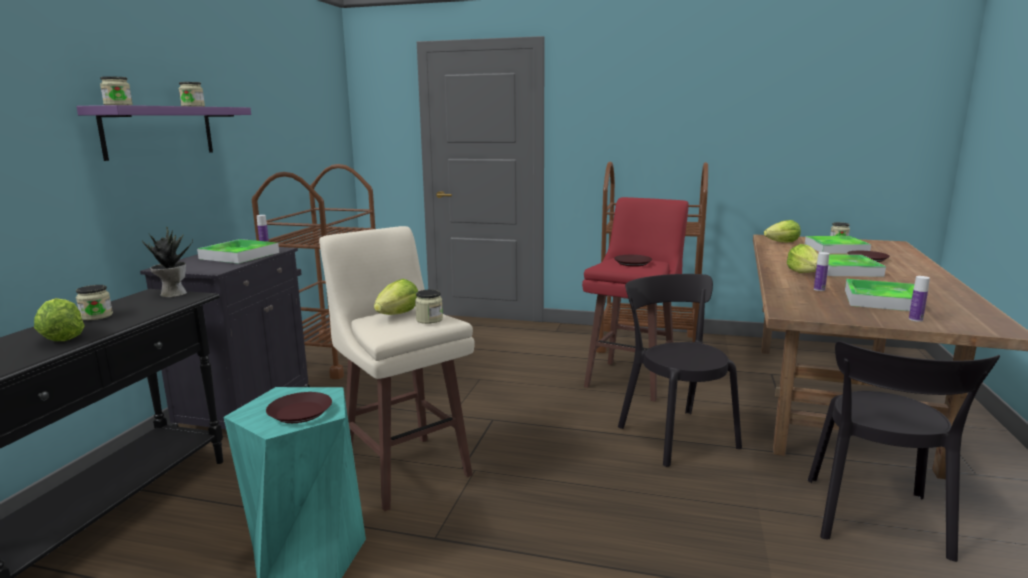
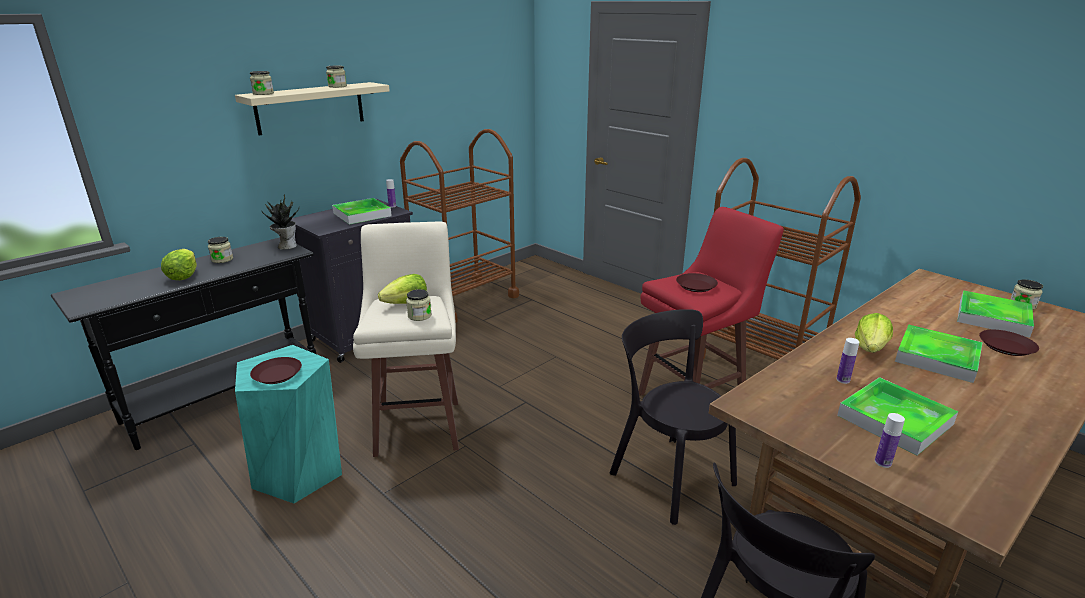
camera: 30 degrees right, 10 degrees up
purple shelf [76,105,251,161] -> beige shelf [235,82,390,136]
black chair [618,274,742,467] -> black chair turned 45 degrees counterclockwise [610,309,737,525]
lettuce [764,220,801,243] -> none

